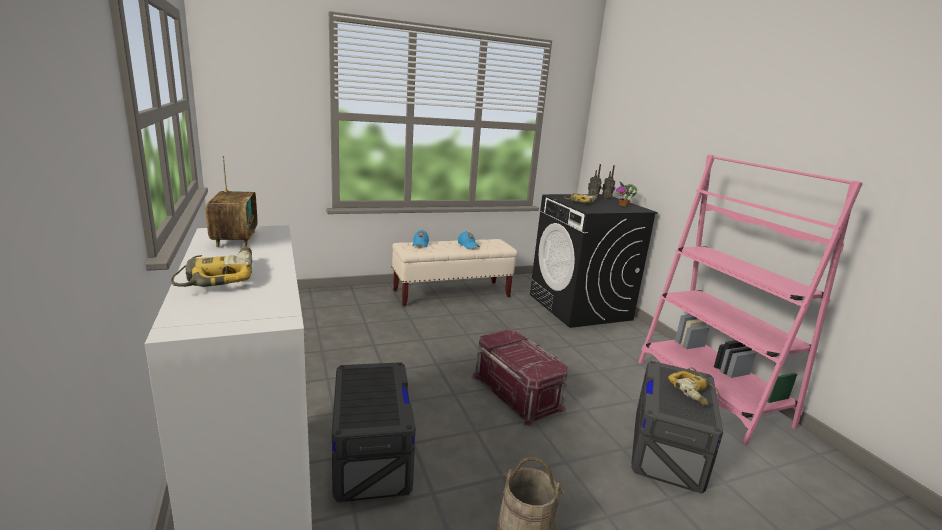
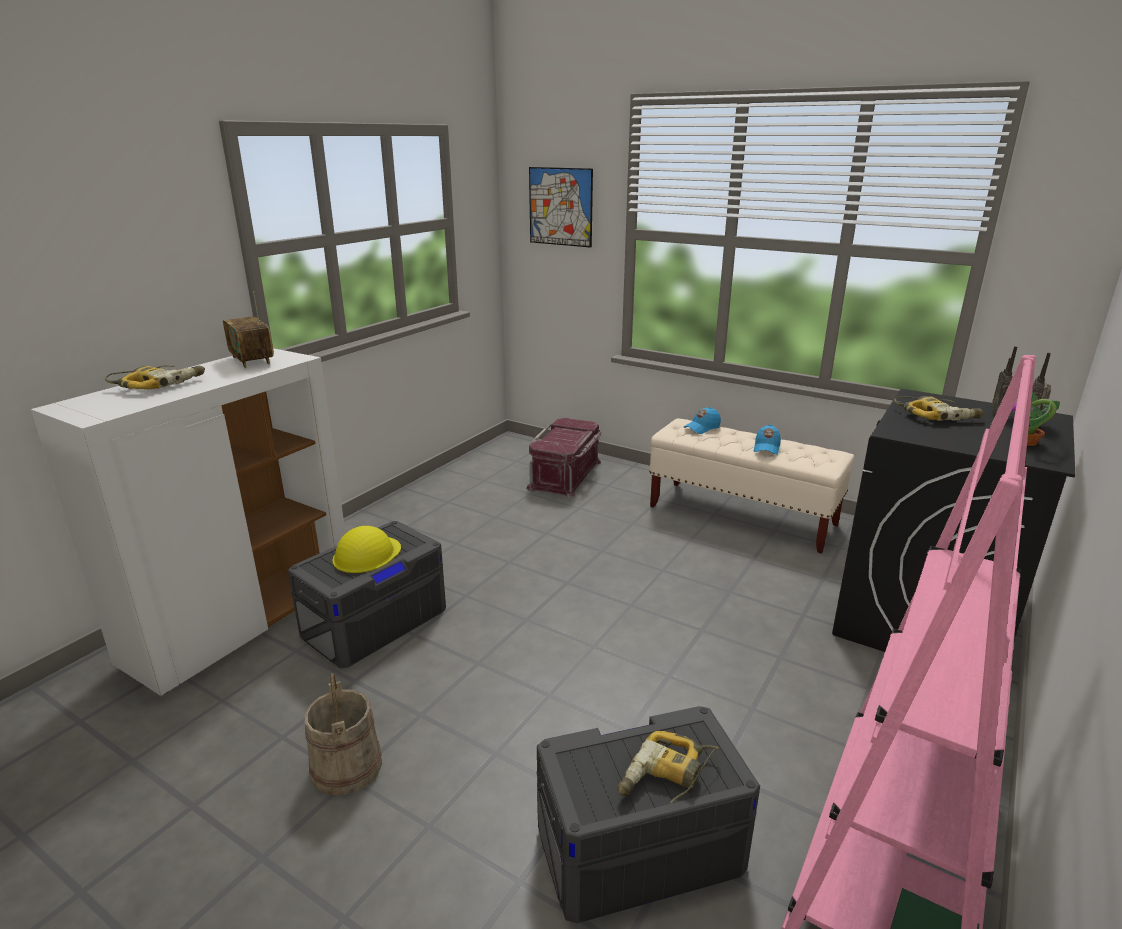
camera: 55 degrees right, 5 degrees up
radio [206,156,258,247] -> radio turned 105 degrees clockwise [223,291,274,368]
red storage box [472,330,568,426] -> red storage box moved to [526,418,602,498]
none -> yellow hard hat [333,526,401,573]
none -> picture [529,167,593,248]

